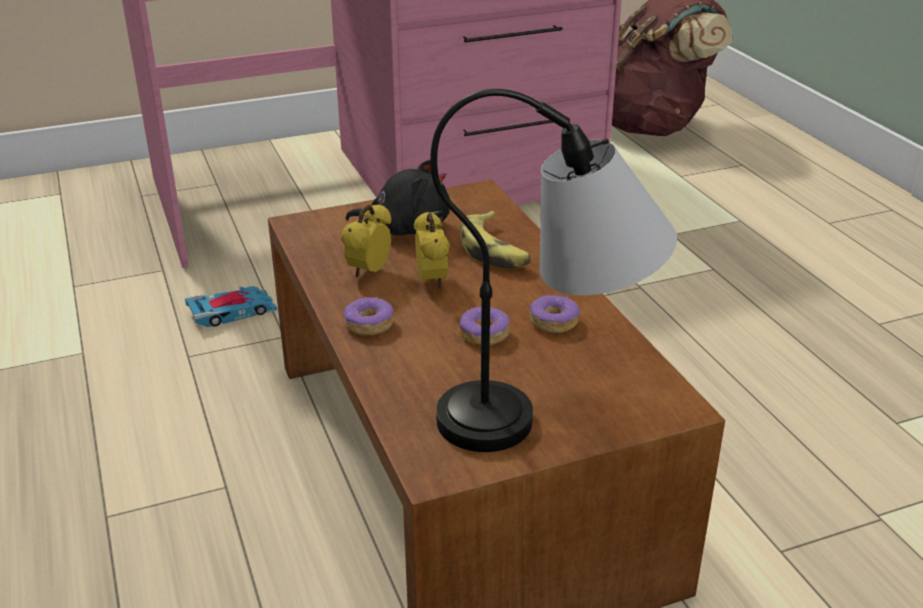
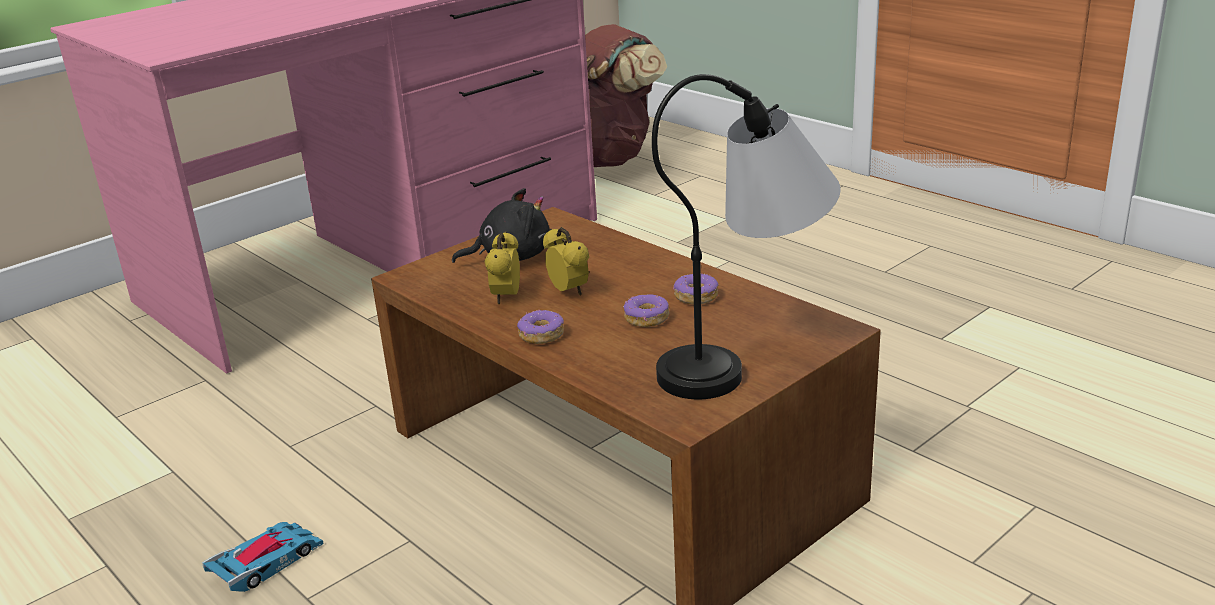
camera: 20 degrees left, 5 degrees down
toy car [185,286,277,327] -> toy car moved to [202,522,324,592]
banana [460,211,532,268] -> none

